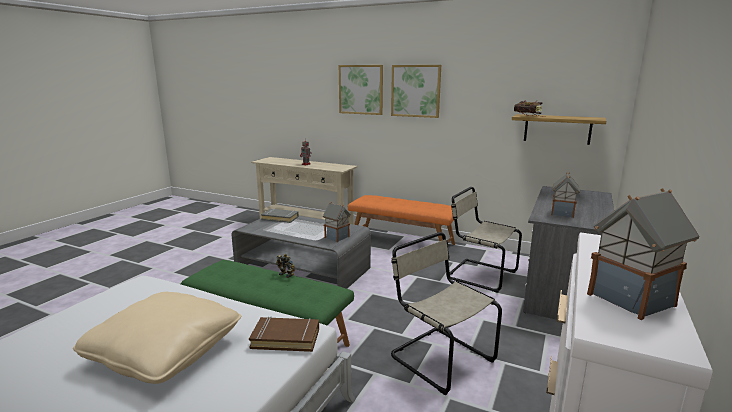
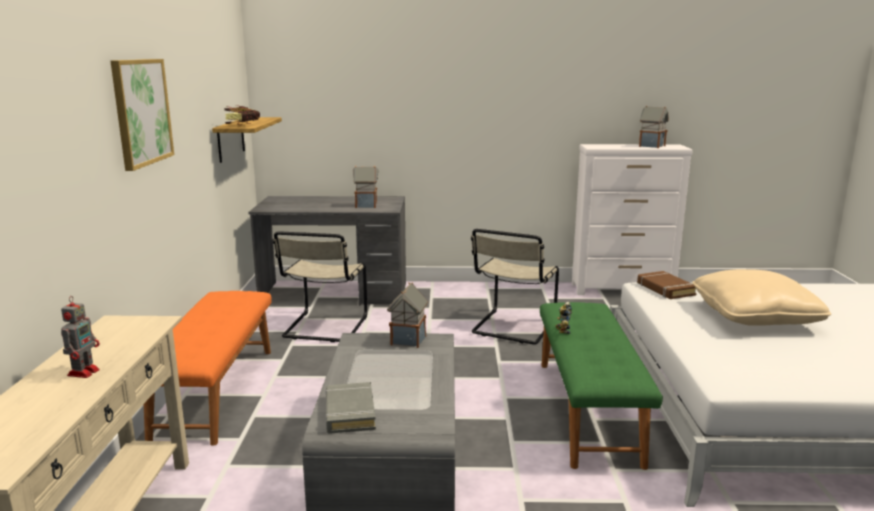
camera: 115 degrees left, 0 degrees up
picture [339,65,383,115] -> none

